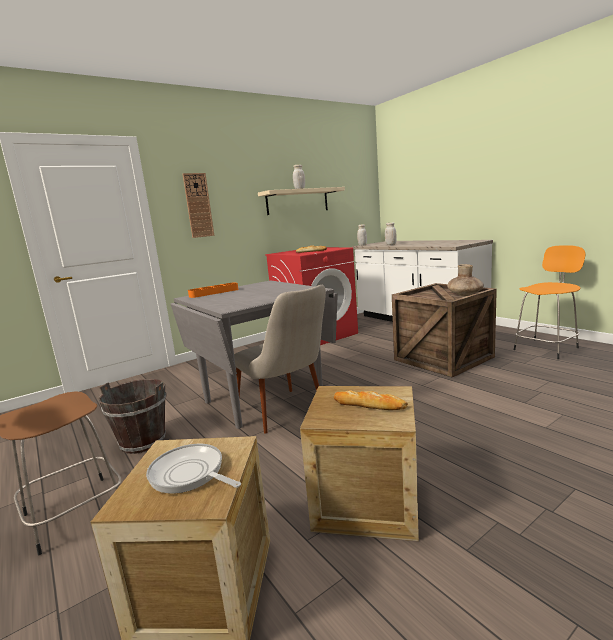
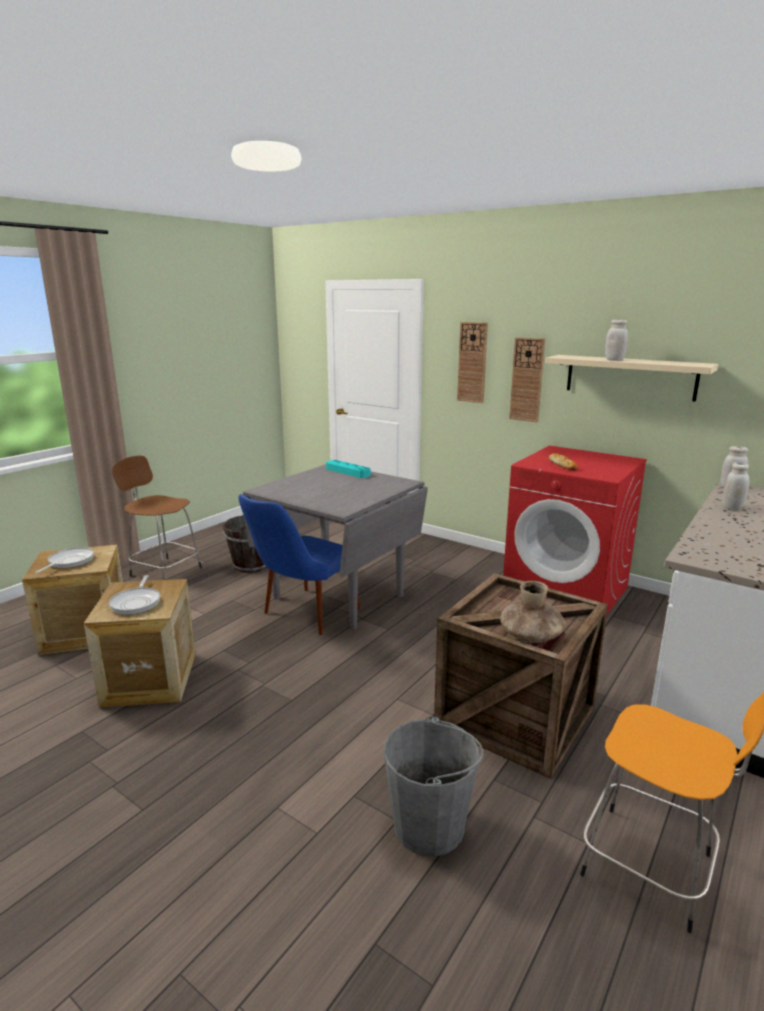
camera: 70 degrees right, 5 degrees up
orange tray [188,282,238,298] -> turquoise tray [326,460,371,478]
beige chair [234,285,326,434] -> blue chair [239,494,361,635]
bread [334,390,408,410] -> frying pan [109,575,161,615]
none -> grey bucket [384,716,484,856]
none -> wall clock [509,337,545,422]

